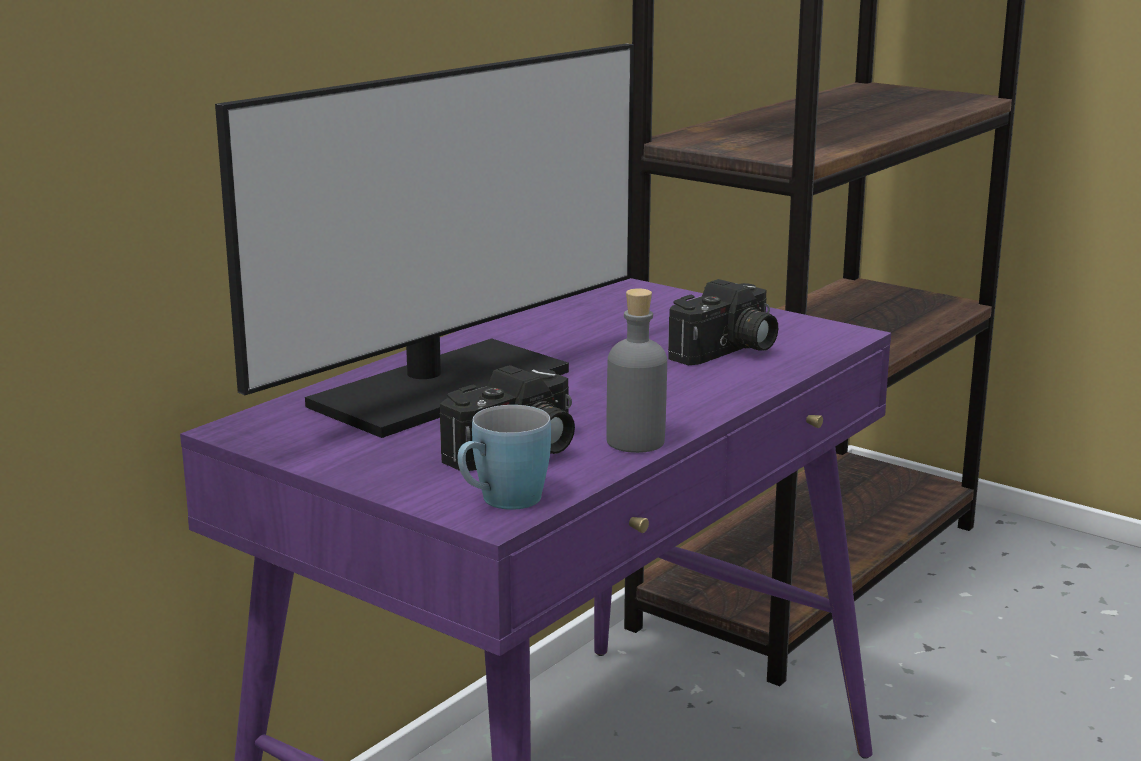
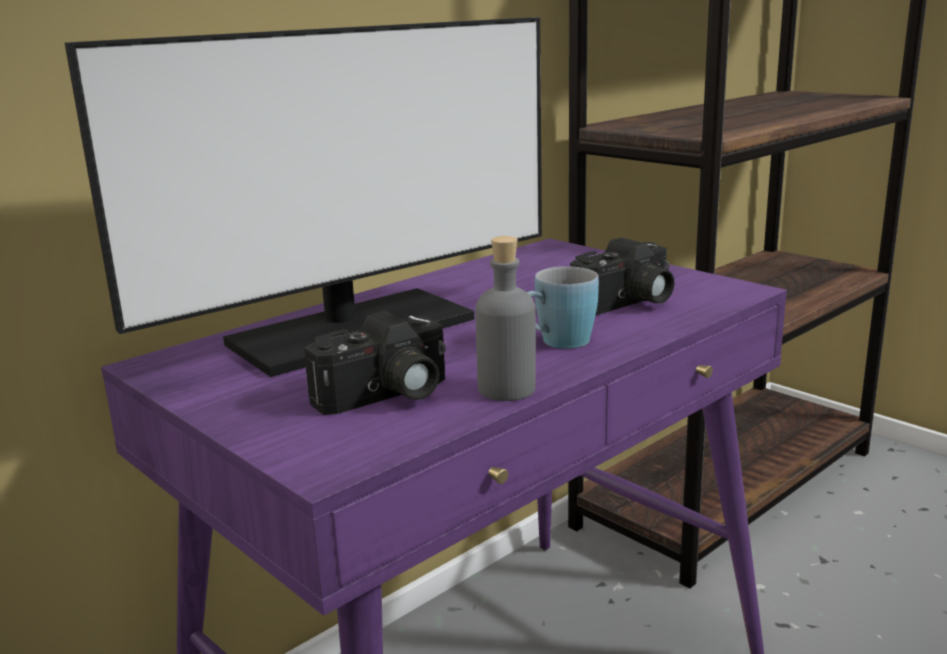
camera: 10 degrees right, 0 degrees up
blue mug [458,405,551,510] -> blue mug moved to [527,266,599,349]

